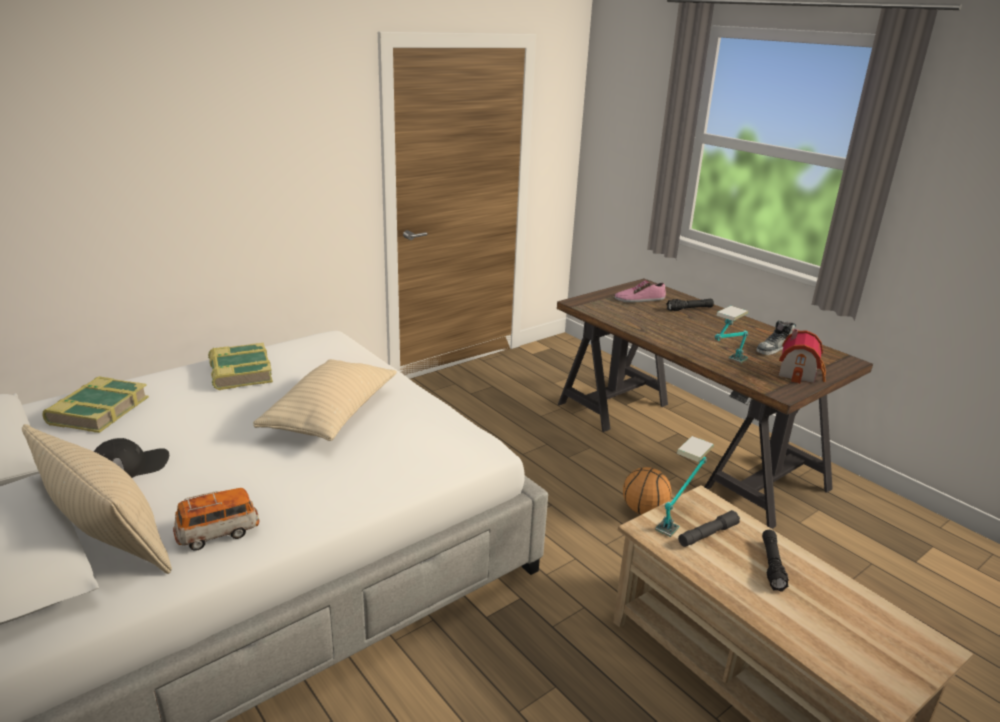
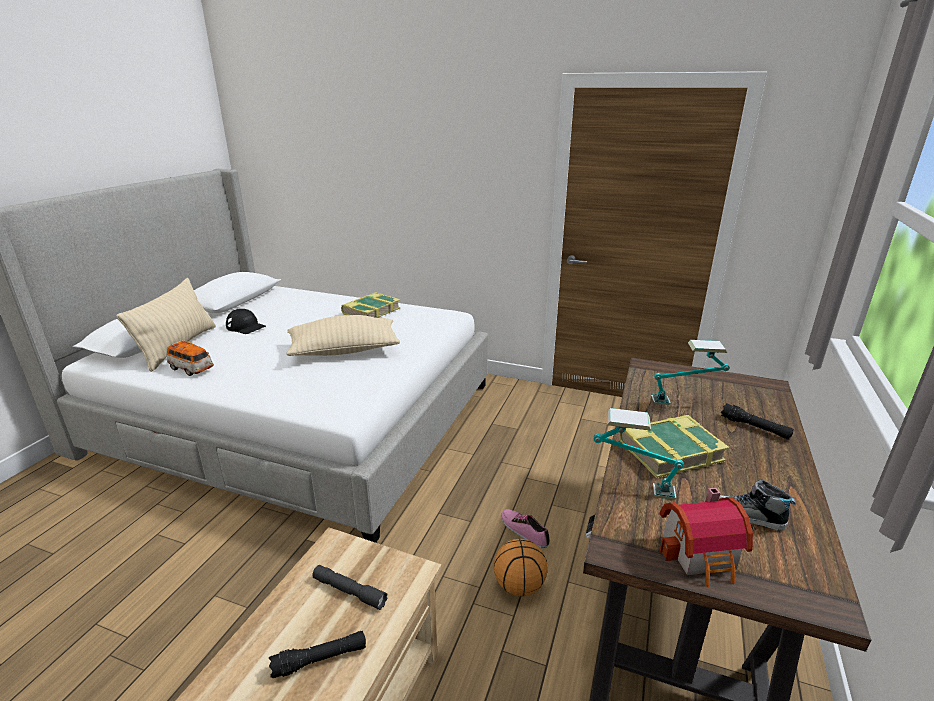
camera: 60 degrees right, 0 degrees up
book [42,376,149,433] -> book moved to [619,415,729,478]
shoe [614,281,666,303] -> shoe moved to [501,509,550,548]
table lamp [655,436,714,537] -> table lamp moved to [651,340,730,405]

